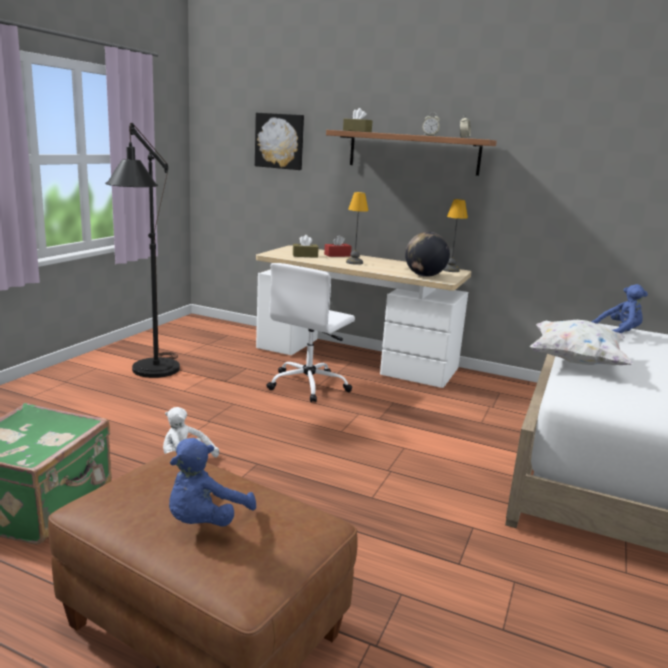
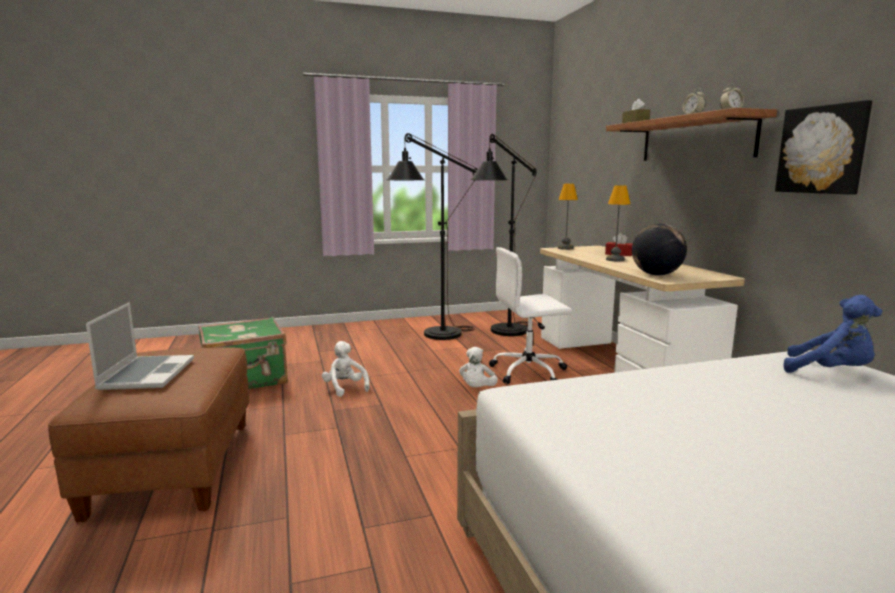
camera: 50 degrees right, 5 degrees down
blue plush toy [169,438,256,527] -> laptop [86,303,194,390]
picture [255,113,304,170] -> picture moved to [775,100,872,195]
brown tissue box [293,235,319,258] -> none
table lamp [443,199,468,272] -> table lamp moved to [558,184,578,250]
white pillow [530,320,633,365] -> none
none -> white plush toy [459,347,498,387]
none -> black floor lamp [470,134,537,336]

